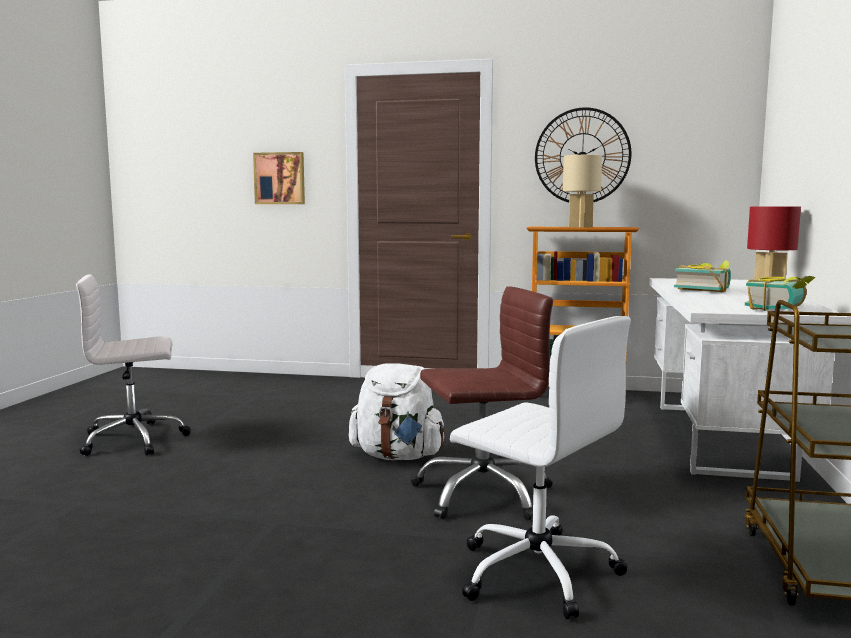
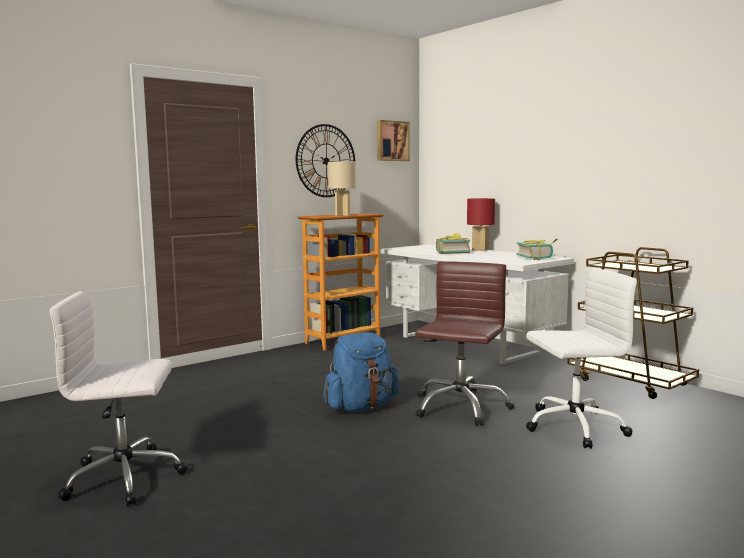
camera: 50 degrees left, 0 degrees up
white office chair [76,274,191,456] -> white office chair turned 60 degrees clockwise [49,291,187,506]
picture [253,152,305,204] -> picture moved to [377,120,410,161]
white backpack [349,363,446,460] -> blue backpack [323,332,399,412]

